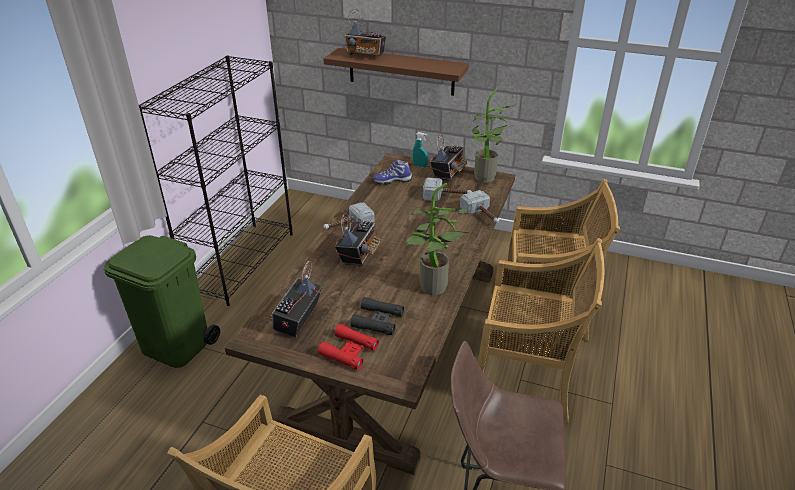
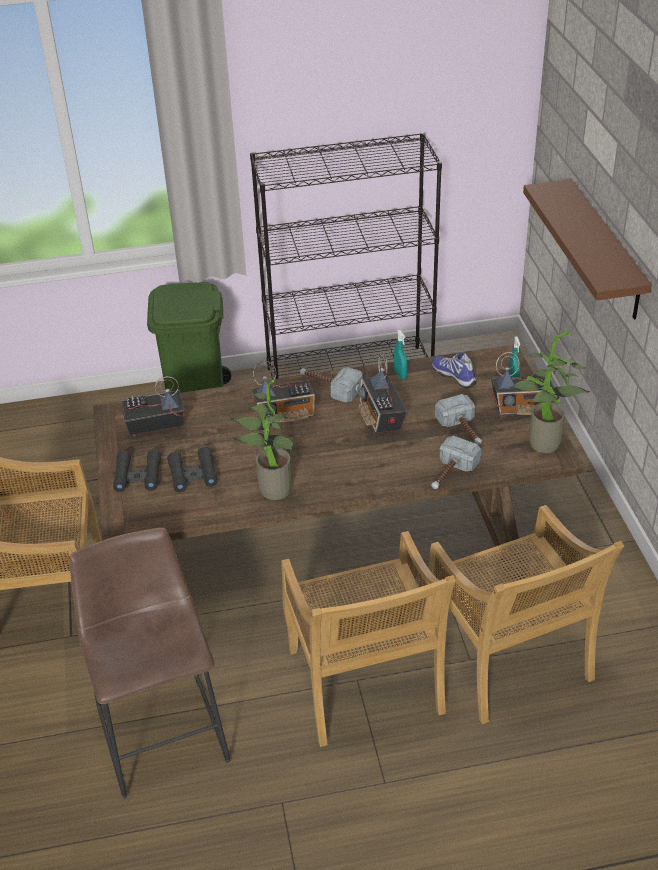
camera: 60 degrees right, 5 degrees up
red binoculars [318,324,379,370] -> black binoculars [113,449,161,492]
radio [344,9,386,58] -> radio moved to [358,352,407,434]
none -> turquoise spray bottle [394,330,408,379]

